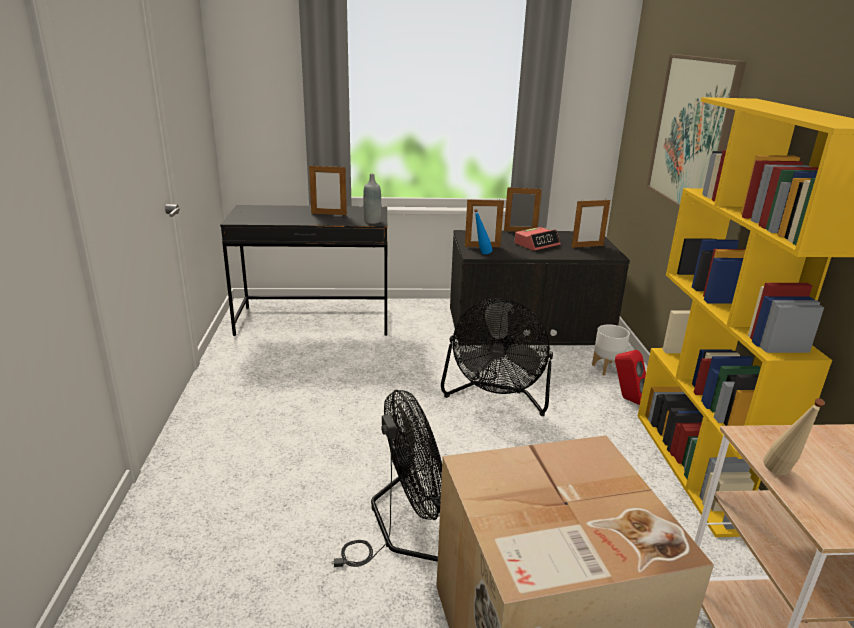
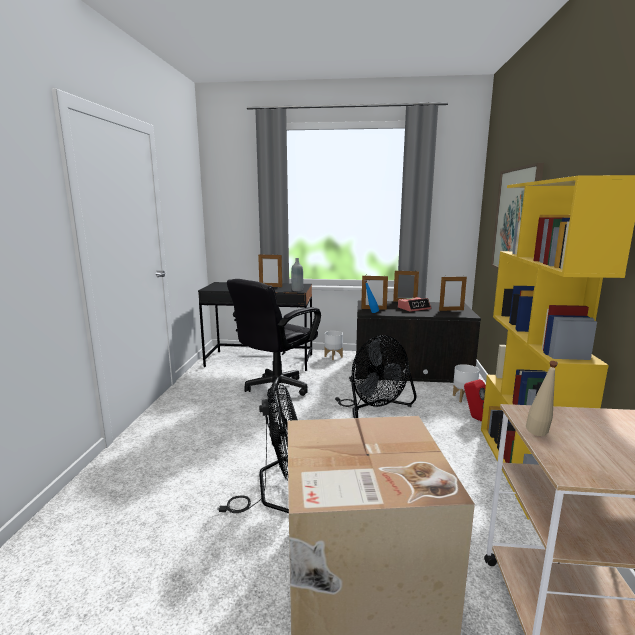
camera: 10 degrees right, 10 degrees down
black fan [441,299,553,416] -> black fan turned 60 degrees counterclockwise [335,335,417,418]
none -> black office chair [227,279,321,403]
none -> white planter [325,331,343,360]

